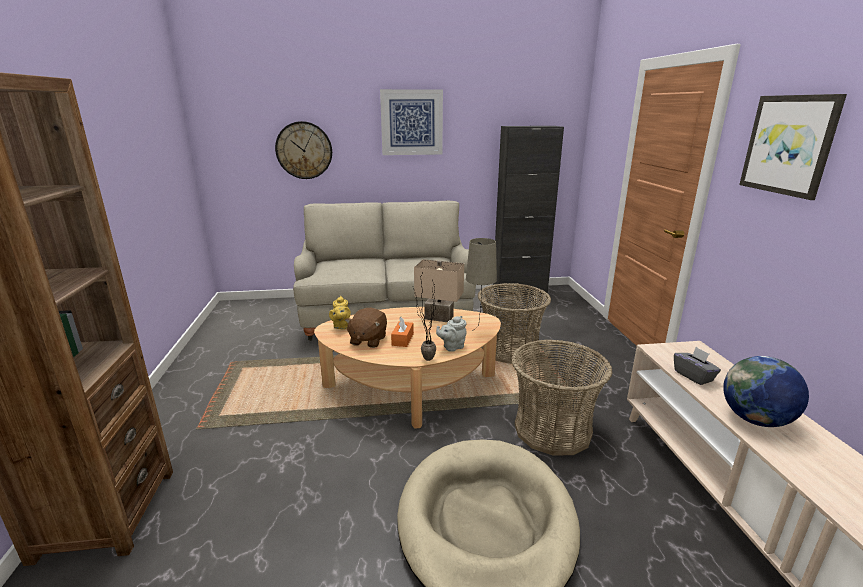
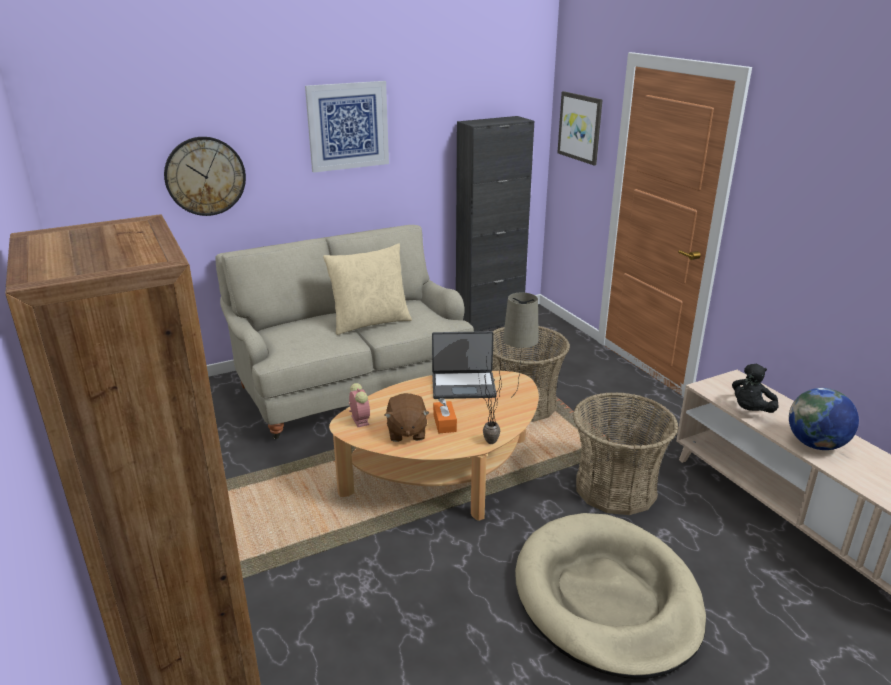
camera: 20 degrees left, 5 degrees up
yellow teapot [329,296,351,330] -> alarm clock [349,383,370,427]
beige table lamp [414,259,464,322] -> laptop [432,331,497,399]
grey teapot [436,316,466,352] -> none
grey tissue box [674,347,721,385] -> black plush toy [732,364,779,413]
picture [739,94,847,200] -> picture moved to [557,91,602,166]
none -> beige pillow [323,244,412,335]

